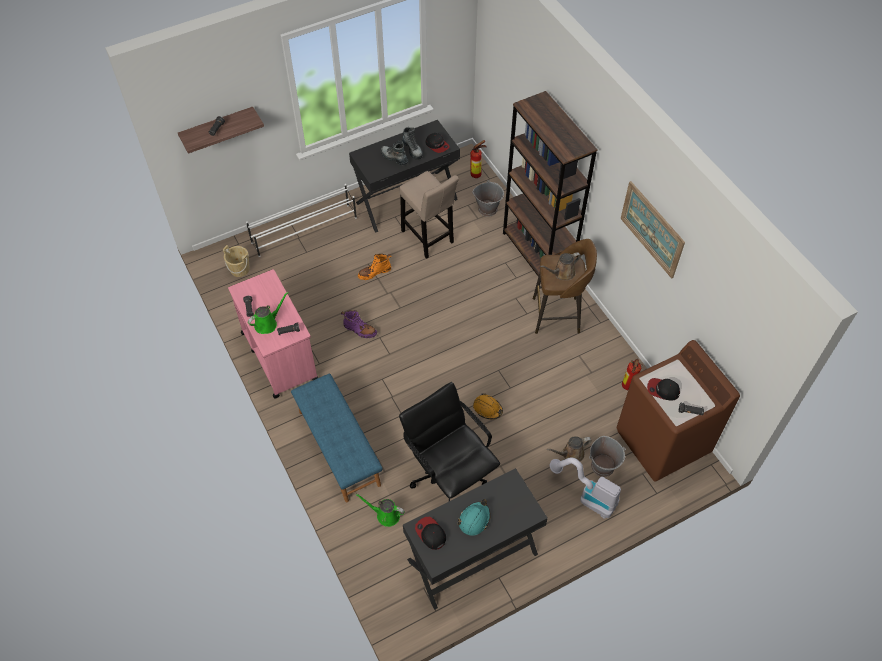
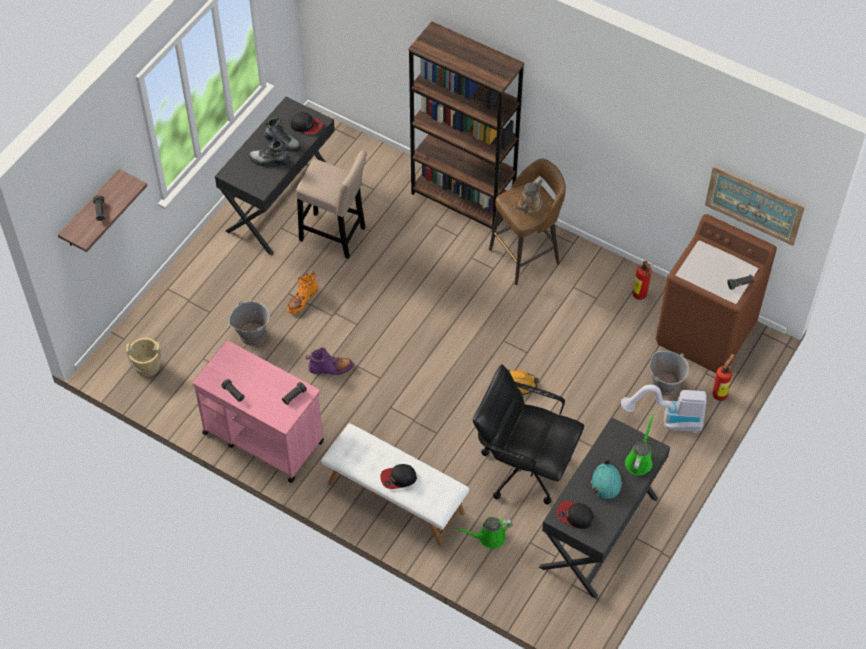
camera: 30 degrees left, 0 degrees up
white shoe rack [246,184,357,257] -> none
green watering can [248,292,289,334] -> green watering can moved to [625,414,654,476]
blue bench [291,374,383,502] -> white bench [321,423,469,547]
fire extinguisher [471,140,486,178] -> fire extinguisher moved to [713,354,735,401]
grey bucket [472,180,504,217] -> grey bucket moved to [229,300,270,346]
brown watering can [547,436,592,462] -> none
picture [621,181,685,279] -> picture moved to [705,166,805,246]
cap [647,378,680,400] -> cap moved to [380,464,417,489]

